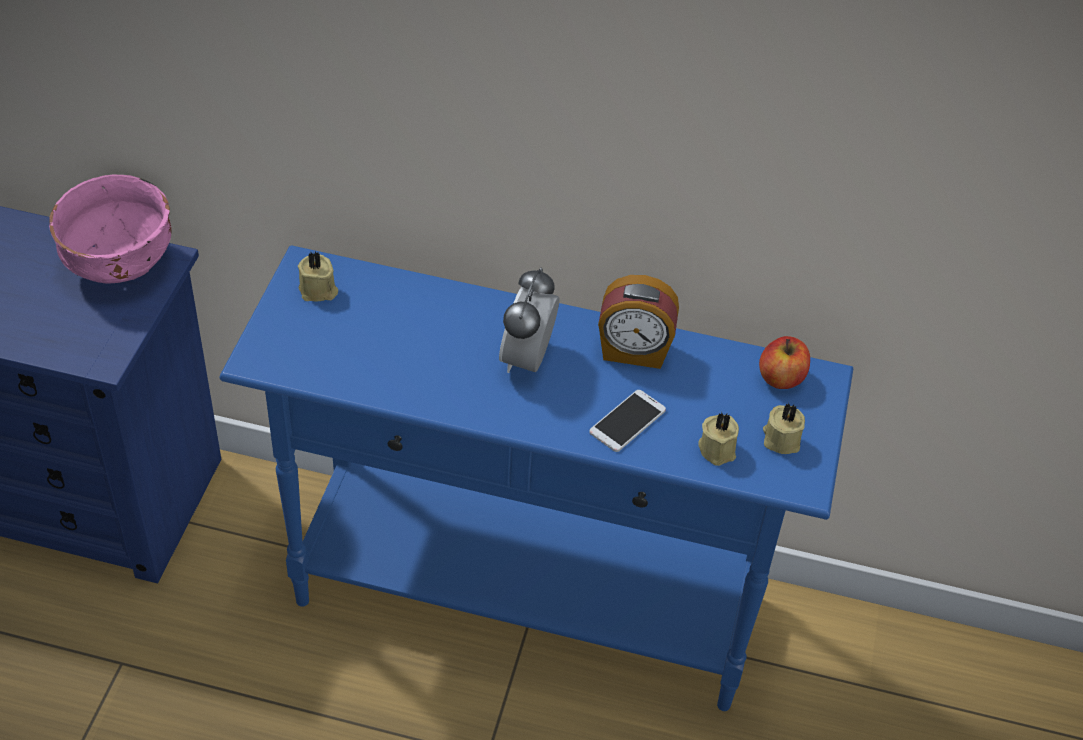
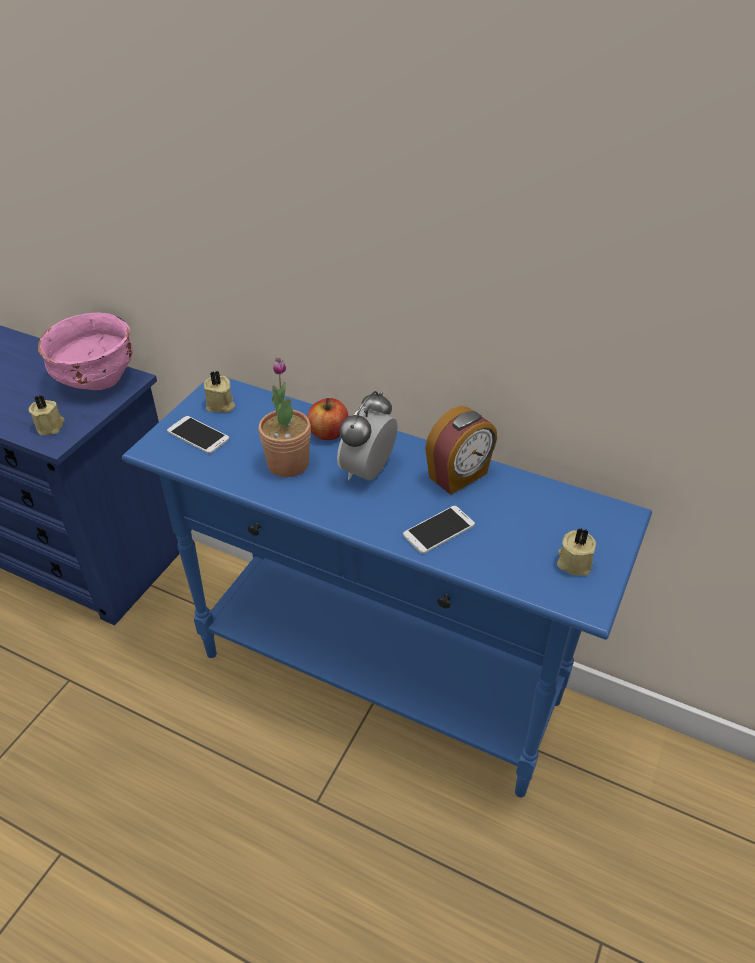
camera: 15 degrees right, 5 degrees down
alarm clock [598,275,679,369] -> alarm clock turned 60 degrees counterclockwise [425,406,497,495]
beige candle [698,412,739,466] -> beige candle moved to [28,395,65,436]
apple [759,336,810,389] -> apple moved to [307,398,348,440]
none -> phone [167,416,229,454]
none -> potted plant [258,358,311,477]

